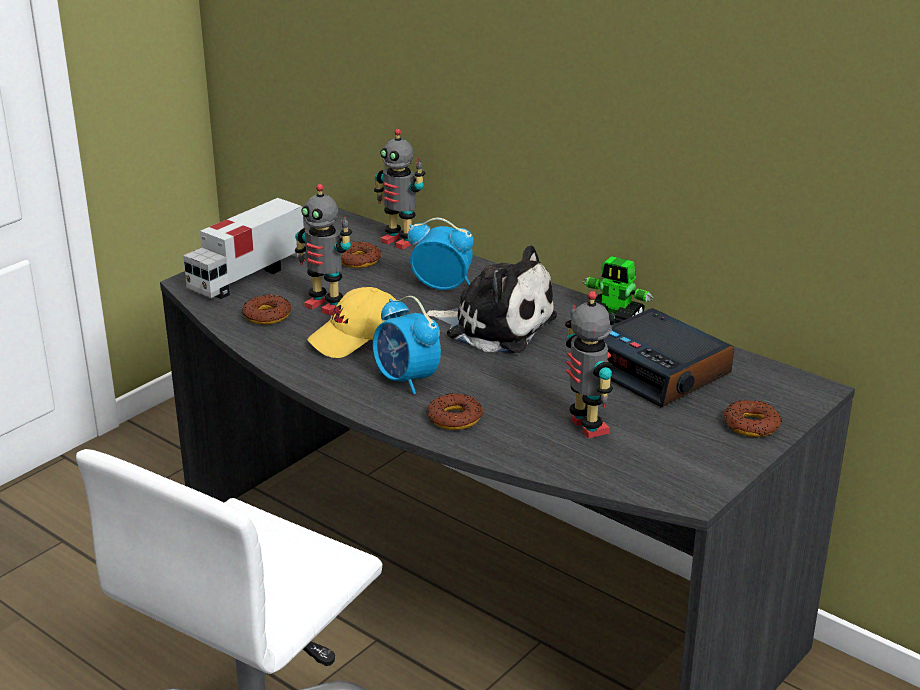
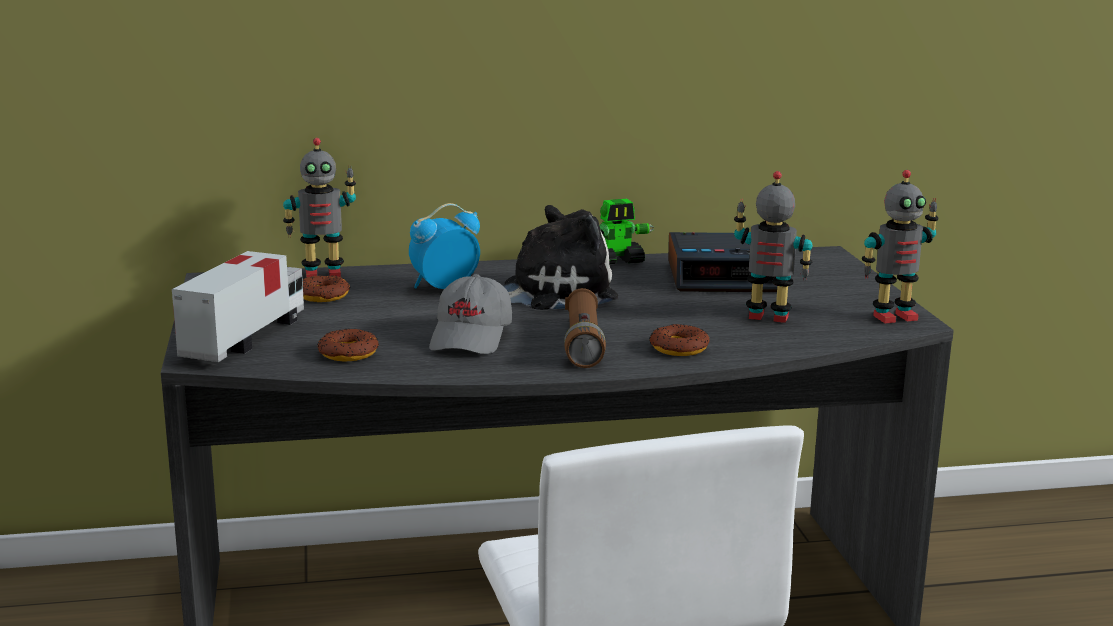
camera: 50 degrees left, 10 degrees down
toy truck [183,198,305,299] -> toy truck turned 150 degrees counterclockwise [172,251,304,362]
toy robot [295,184,352,315] -> toy robot moved to [862,170,938,324]
yellow cap [307,287,403,358] -> grey cap [429,274,512,354]
alarm clock [373,296,441,395] -> brown flashlight [564,288,606,368]
donut [724,400,782,437] -> none

